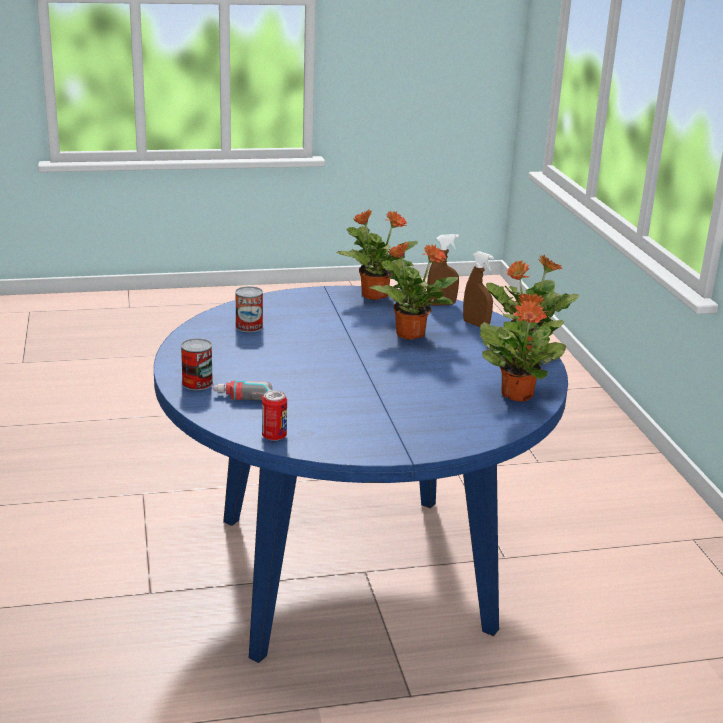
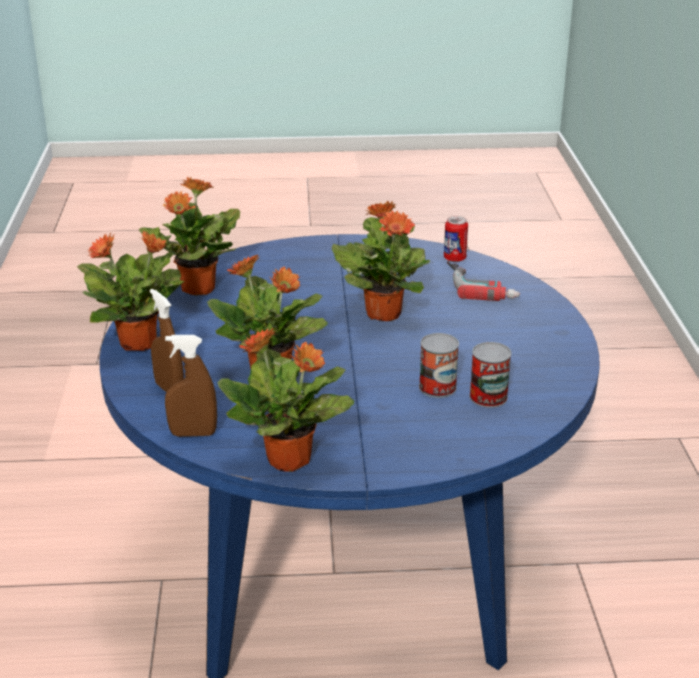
camera: 170 degrees left, 5 degrees up
can [181,338,213,390] -> can moved to [419,333,459,398]
none -> potted plant [331,201,430,321]

